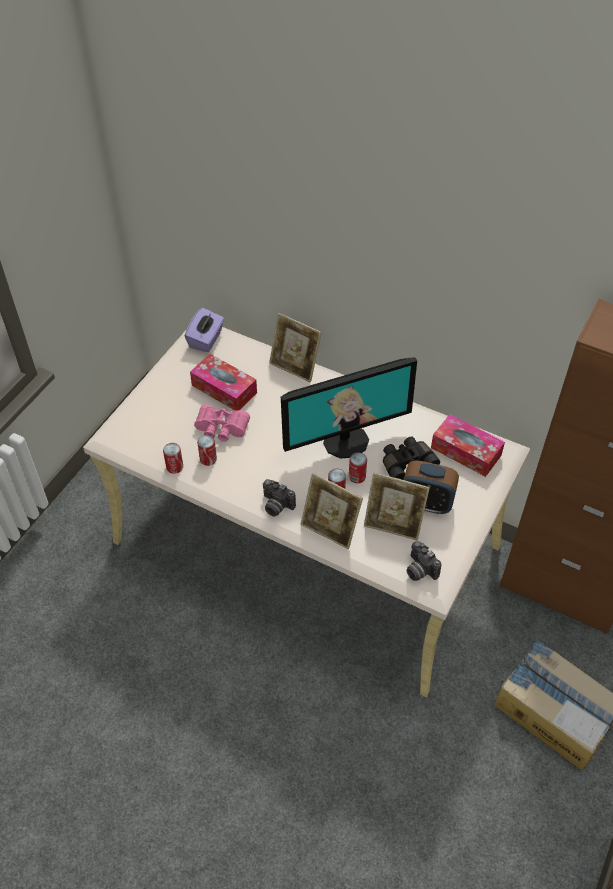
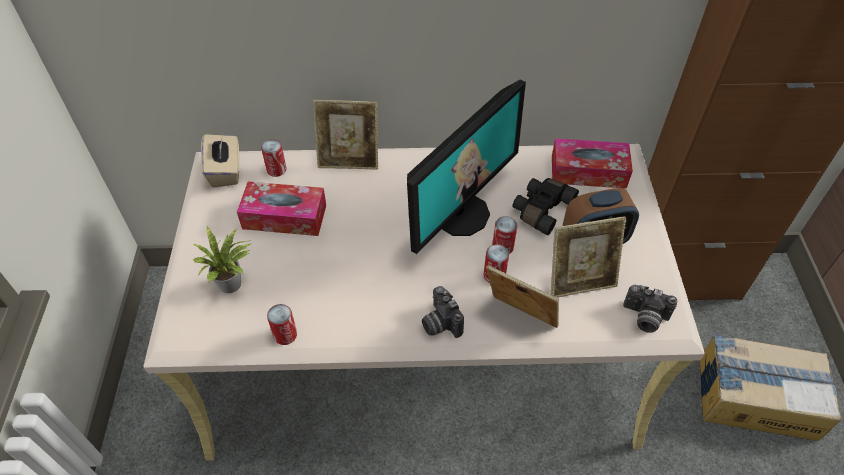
camera: 30 degrees left, 0 degrees up
purple tissue box [185,308,224,352] -> beige tissue box [201,134,239,188]
pink binoculars [194,404,250,442] -> none
can [197,435,217,466] -> can moved to [261,139,286,177]
camera [263,479,296,516] -> camera turned 60 degrees clockwise [422,286,464,338]
picture frame [300,473,363,549] -> picture frame turned 150 degrees counterclockwise [486,265,559,328]
none -> potted plant [193,226,251,293]

